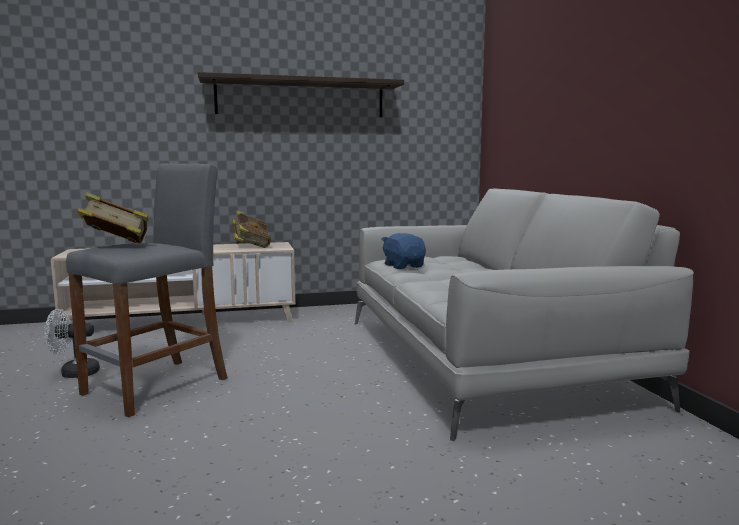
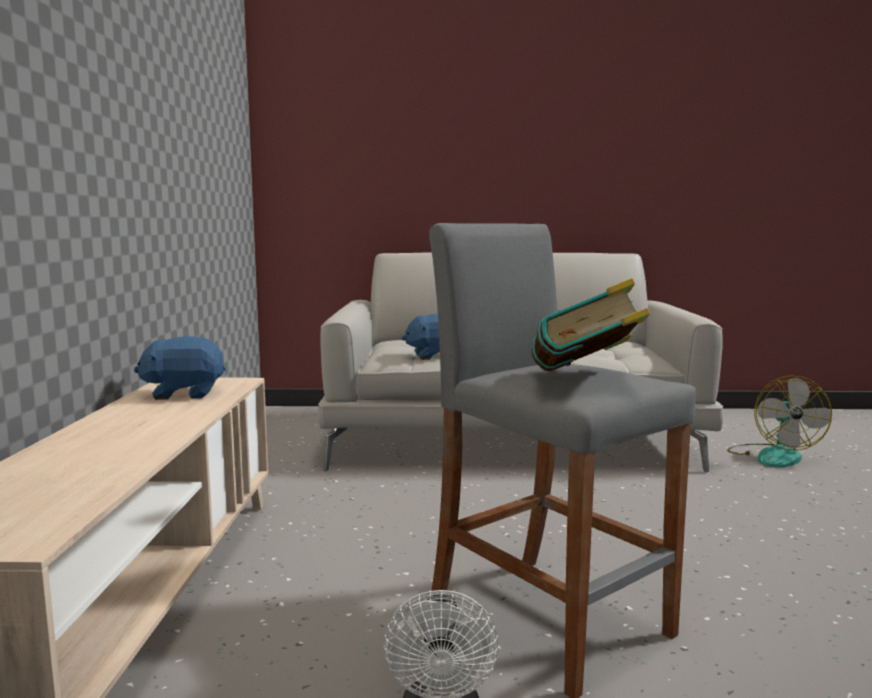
camera: 75 degrees left, 0 degrees up
shelf [198,72,404,117] -> none
book [232,210,271,248] -> blue plush toy [134,336,226,400]
none -> fan [727,376,832,467]

